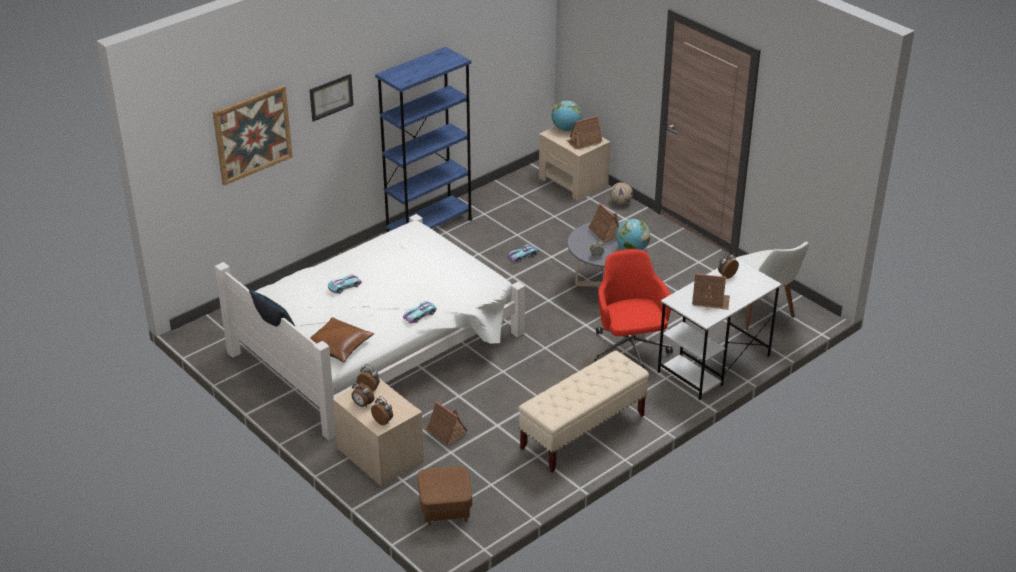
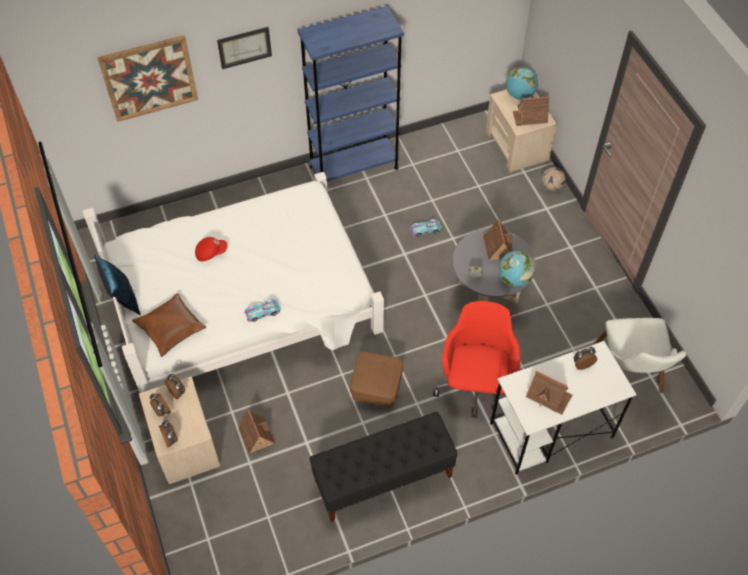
camera: 20 degrees right, 20 degrees up
toy car [328,274,362,294] -> red cap [195,237,228,261]
brown ottoman [417,466,472,525] -> brown ottoman moved to [350,351,403,408]
beige bench [518,350,649,473] -> black bench [310,412,457,522]

